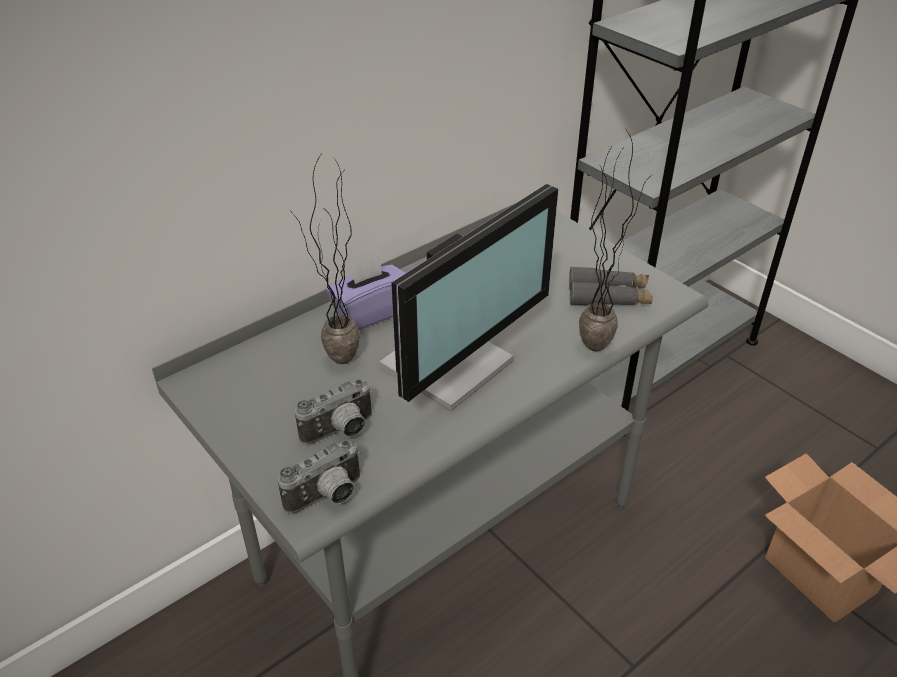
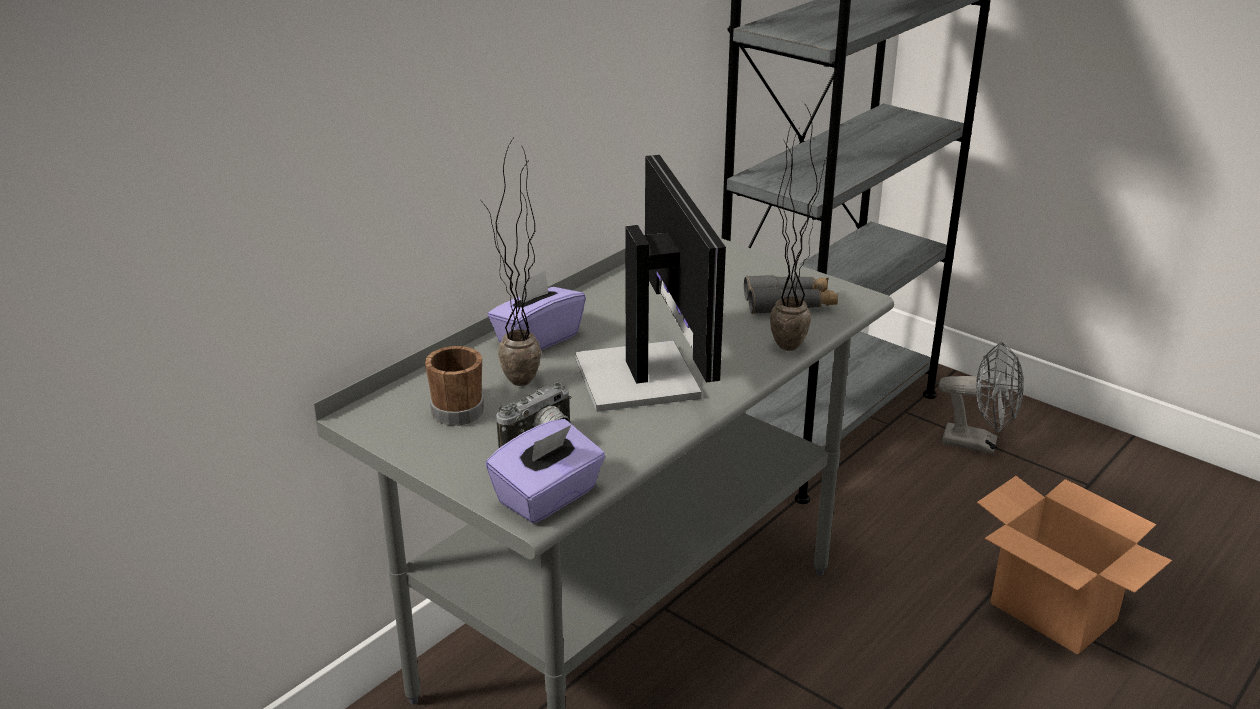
camera: 10 degrees left, 10 degrees down
camera [278,440,361,514] -> purple tissue box [486,419,605,523]
monitor [379,184,558,411] -> monitor turned 45 degrees counterclockwise [575,155,726,412]
none -> brown mug [425,346,484,426]
none -> grey fan [939,342,1024,454]

